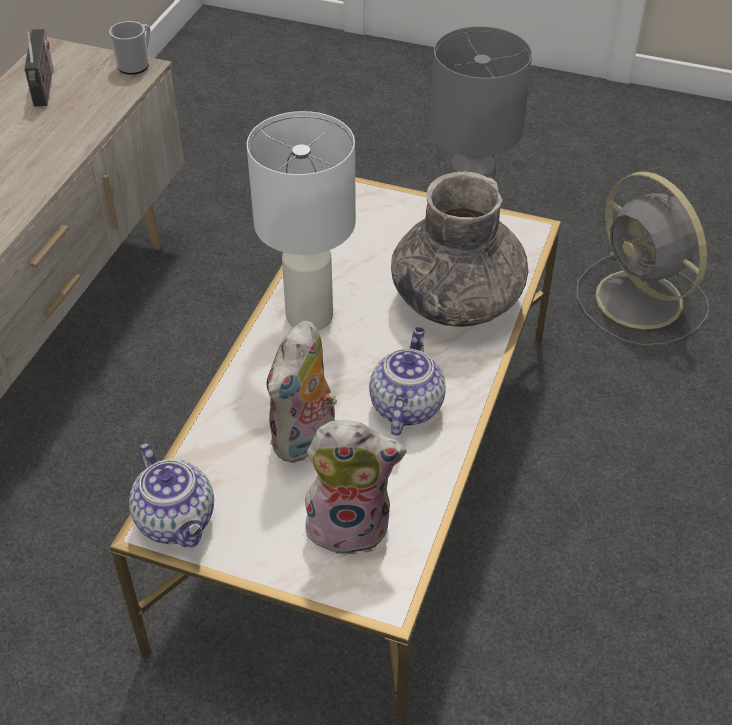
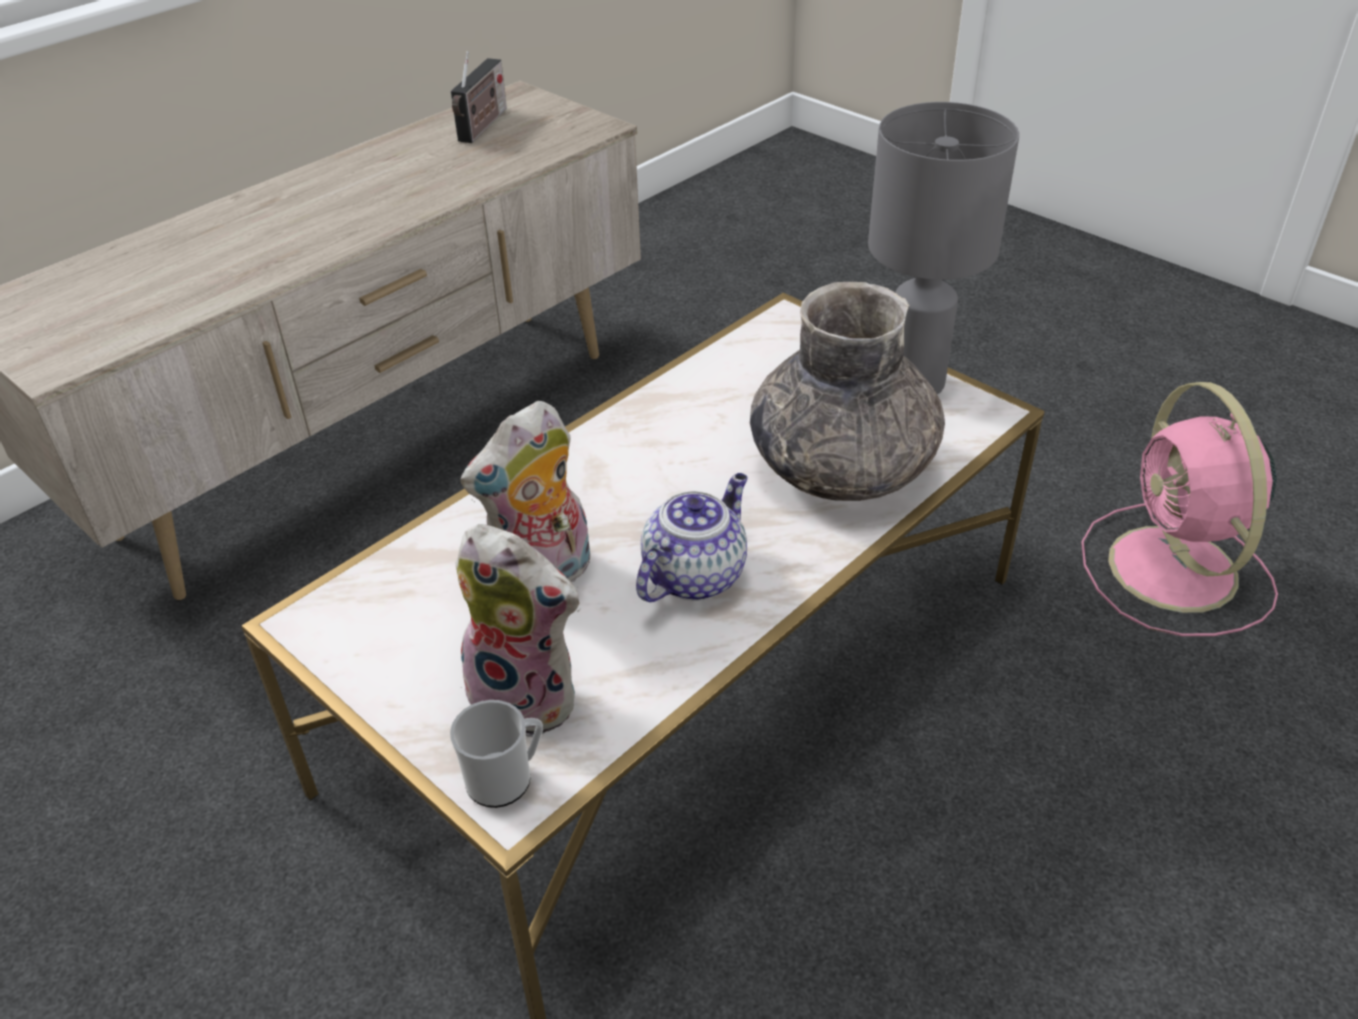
camera: 25 degrees right, 5 degrees down
mug [109,21,150,75] -> mug moved to [450,700,543,808]
teapot [129,443,214,548] -> none
white table lamp [247,111,356,331] -> none
grey fan [576,172,709,346] -> pink fan [1081,382,1278,636]

